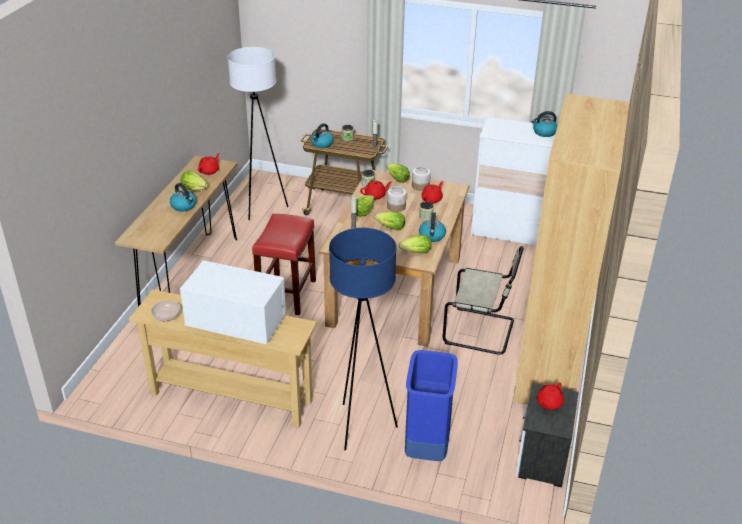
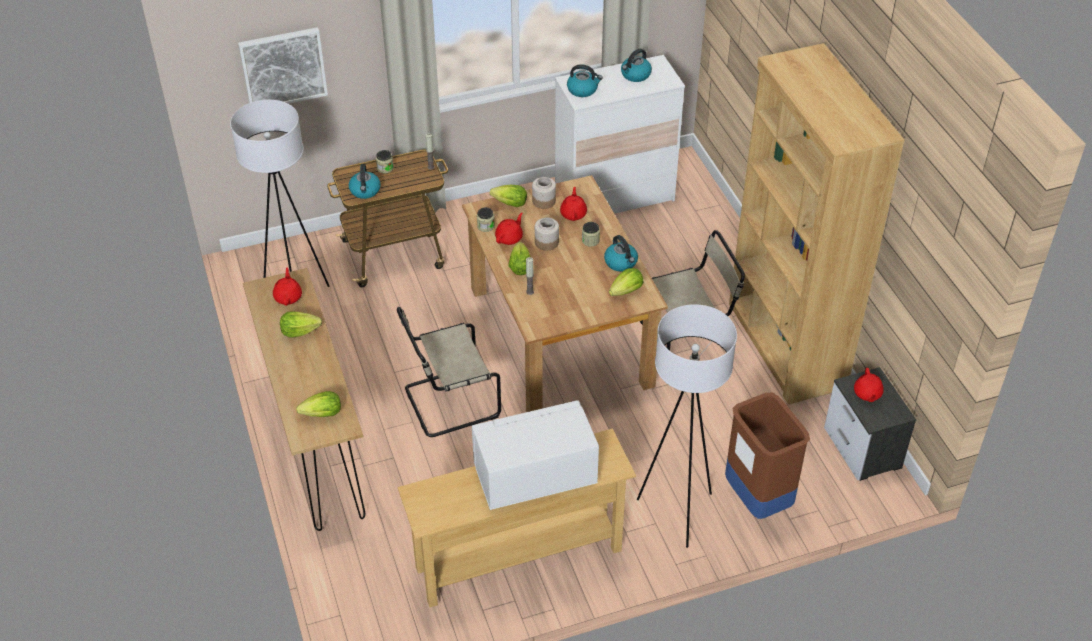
camera: 35 degrees left, 10 degrees up
bowl [151,300,180,321] -> none
kettle [170,183,197,211] -> kettle moved to [567,64,603,97]
red stool [252,214,316,315] -> beige chair [397,307,501,437]
blue floor lamp [329,228,398,450] -> white floor lamp [637,304,737,548]
lettuce [375,211,405,230] -> lettuce moved to [296,391,341,417]
blue trash can [405,350,458,461] -> brown trash can [725,393,810,519]
none -> picture [238,27,328,104]

